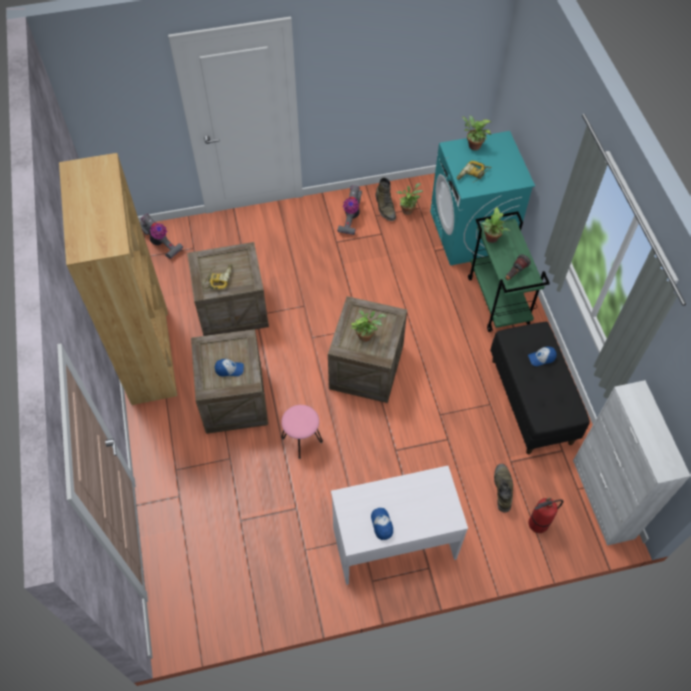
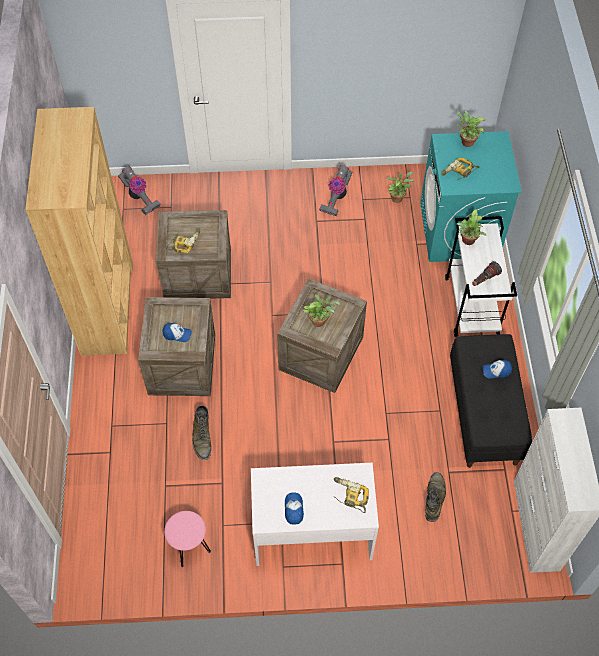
camera: 10 degrees right, 0 degrees up
pink stool [281,405,323,459] -> pink stool moved to [164,511,211,567]
green boot [375,177,396,221] -> green boot moved to [192,405,211,460]
green cart [468,211,550,332] -> white cart [445,216,517,337]
fire extinguisher [529,497,563,533] -> none
none -> power drill [333,477,369,513]

